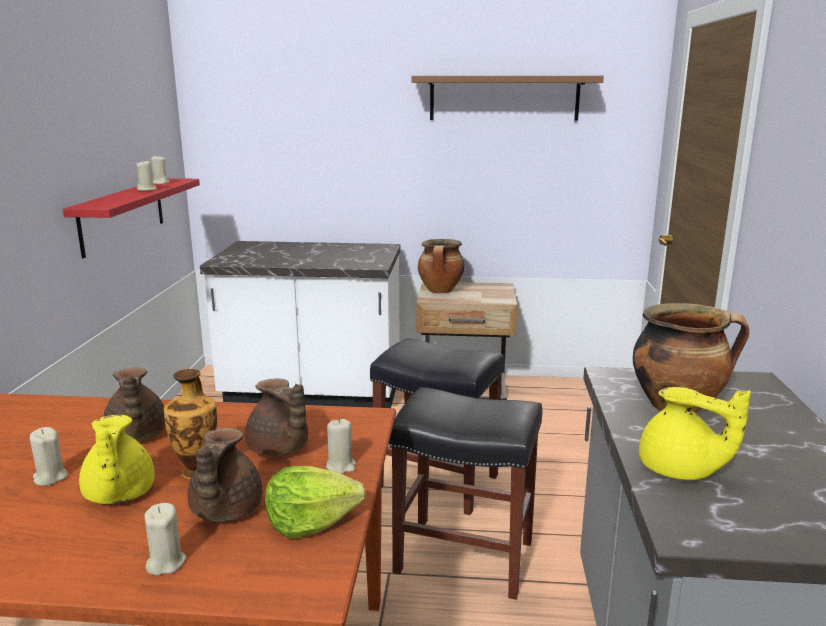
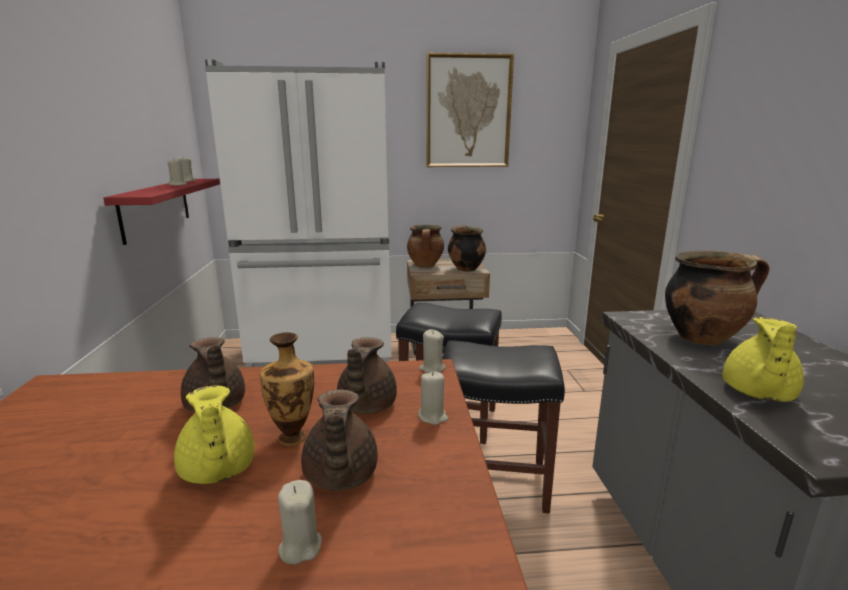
camera: 10 degrees left, 0 degrees up
beige candle [30,427,67,486] -> beige candle moved to [419,329,446,373]
white counter [200,241,400,408] -> white fridge [205,59,392,367]
brown teapot [245,379,308,456] -> brown teapot turned 60 degrees clockwise [337,337,397,413]
lettuce [265,466,366,538] -> none
brown shelf [412,76,604,121] -> picture [427,53,514,167]
yellow teapot [639,387,751,480] -> yellow teapot turned 90 degrees clockwise [723,317,804,402]
none -> cooking pot [448,225,486,272]

